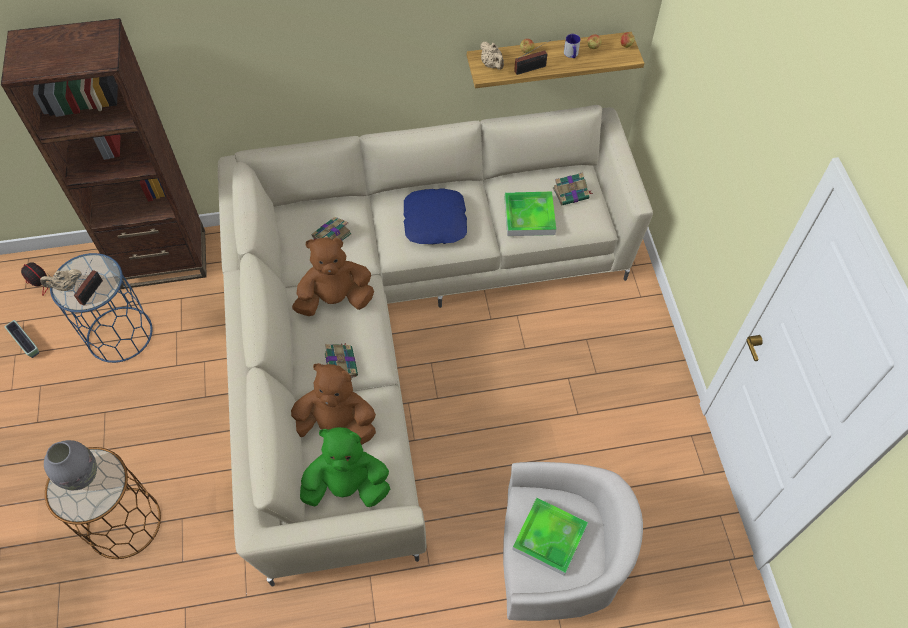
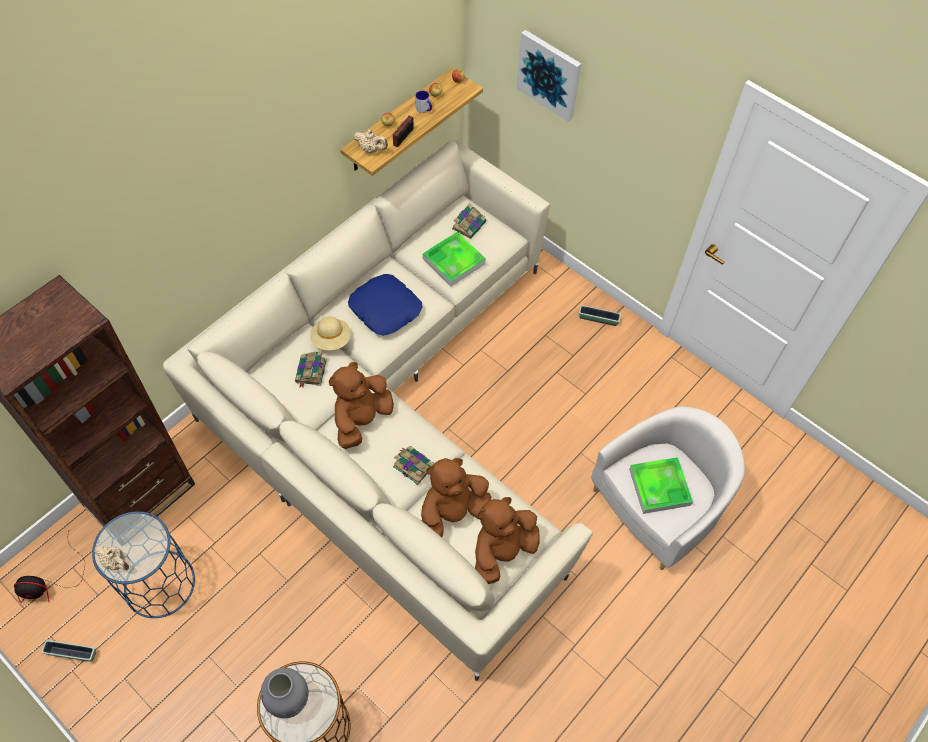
camera: 40 degrees left, 0 degrees up
beige teapot [40,269,82,291] -> beige teapot turned 90 degrees counterclockwise [94,546,129,570]
radio [74,260,103,305] -> none
green plush toy [300,427,390,507] -> brown plush toy [475,497,540,584]
none -> beige hat [310,316,351,350]
none -> picture [516,30,582,122]
none -> planter [579,305,621,326]

